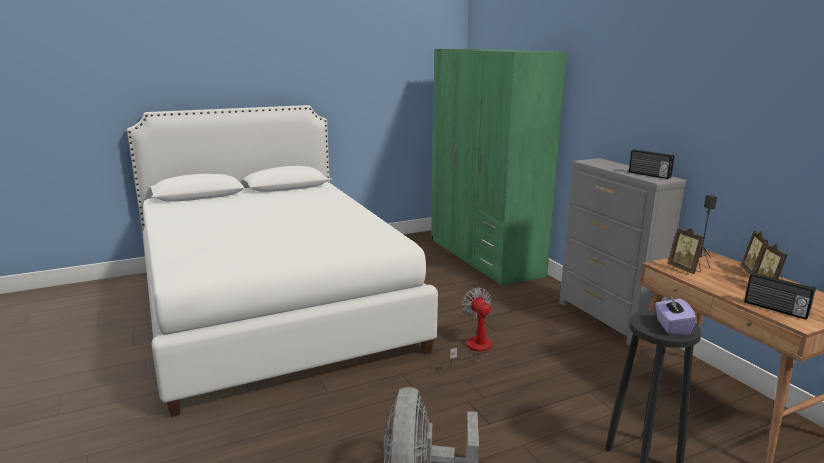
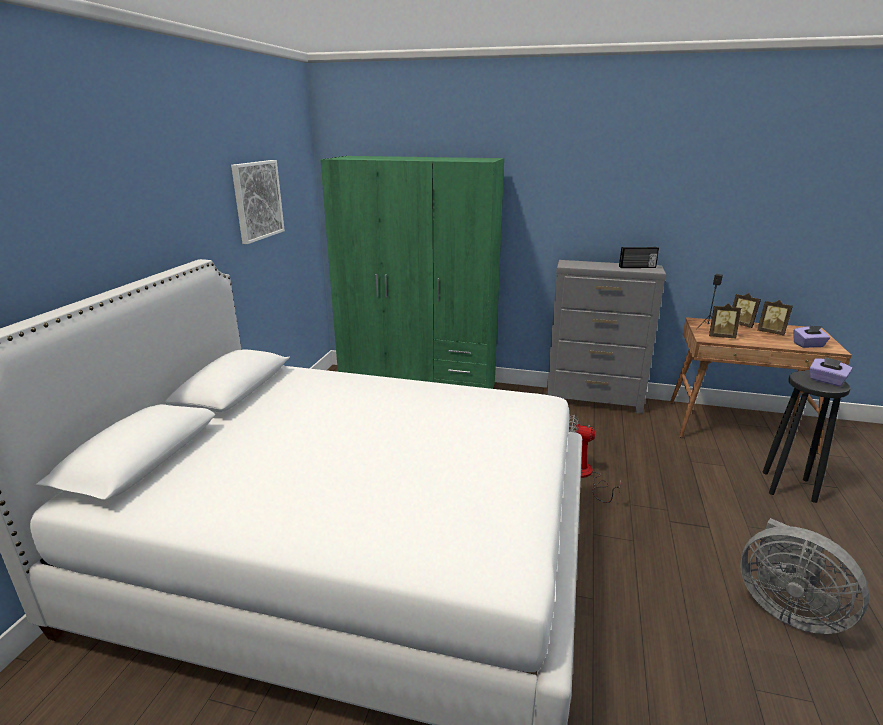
camera: 50 degrees left, 5 degrees up
radio [744,272,816,320] -> purple tissue box [794,326,830,348]
none -> picture [231,160,285,244]

